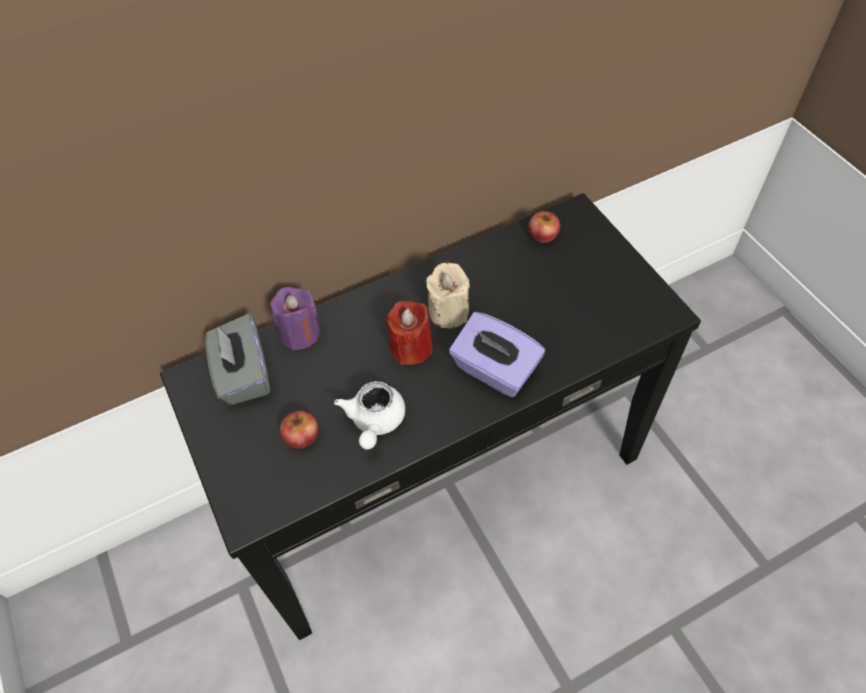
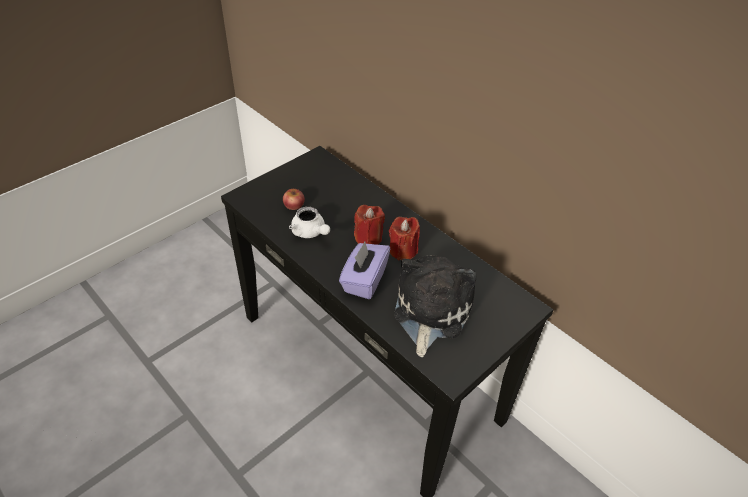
camera: 70 degrees right, 10 degrees down
grey tissue box [205,314,270,405] -> none
purple candle [270,287,320,351] -> none
white teapot [334,381,405,450] -> white teapot turned 120 degrees counterclockwise [289,207,330,238]
beige candle [426,262,470,329] -> red candle [389,217,420,261]
apple [528,211,560,243] -> none
none -> plush toy [394,255,477,357]

